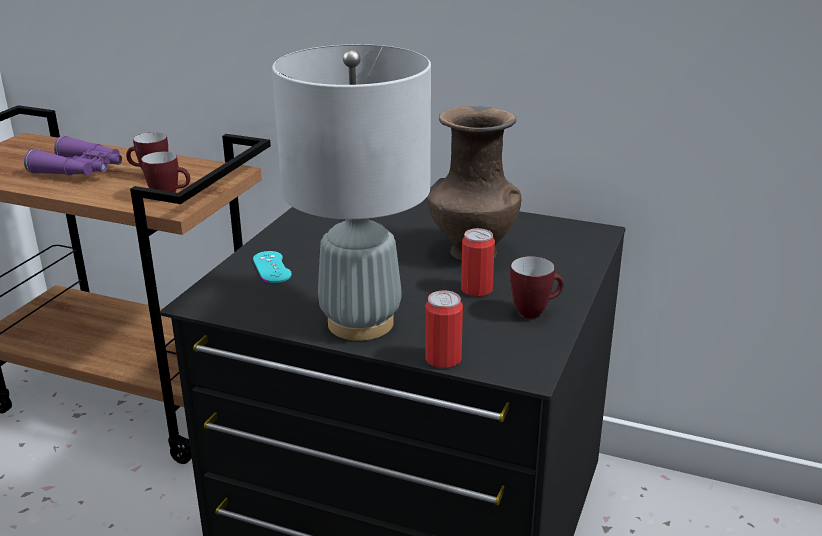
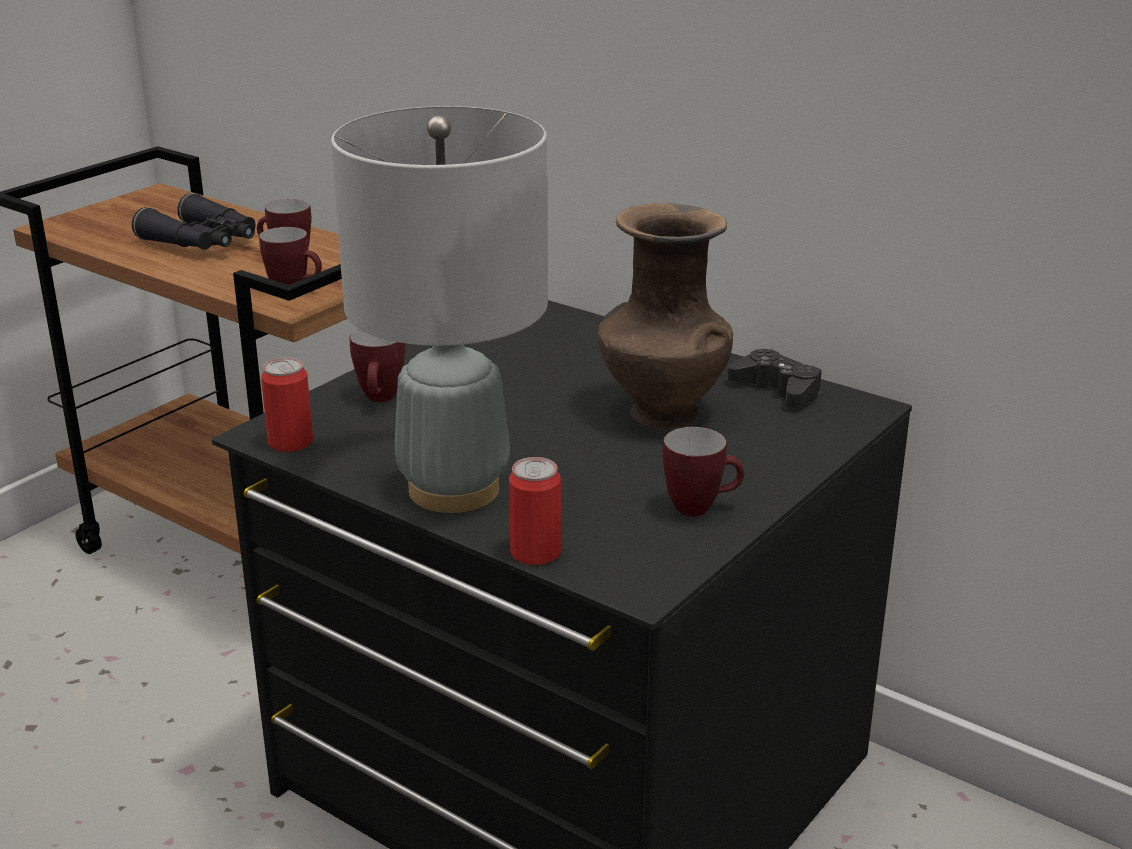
camera: 15 degrees right, 0 degrees up
purple binoculars [24,136,122,176] -> black binoculars [132,193,256,250]
turquoise game controller [253,251,292,283] -> mug [350,329,405,402]
can [461,228,495,297] -> can moved to [261,357,313,452]
none -> black game controller [727,349,822,407]

